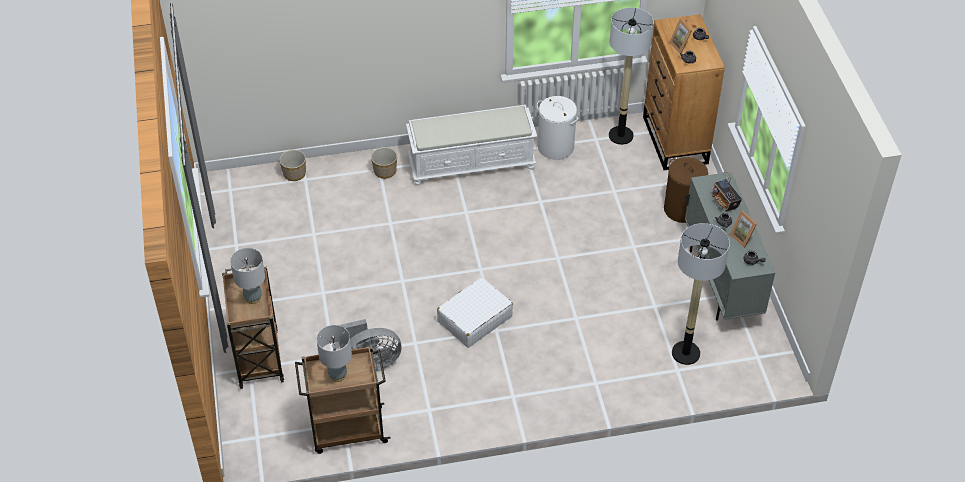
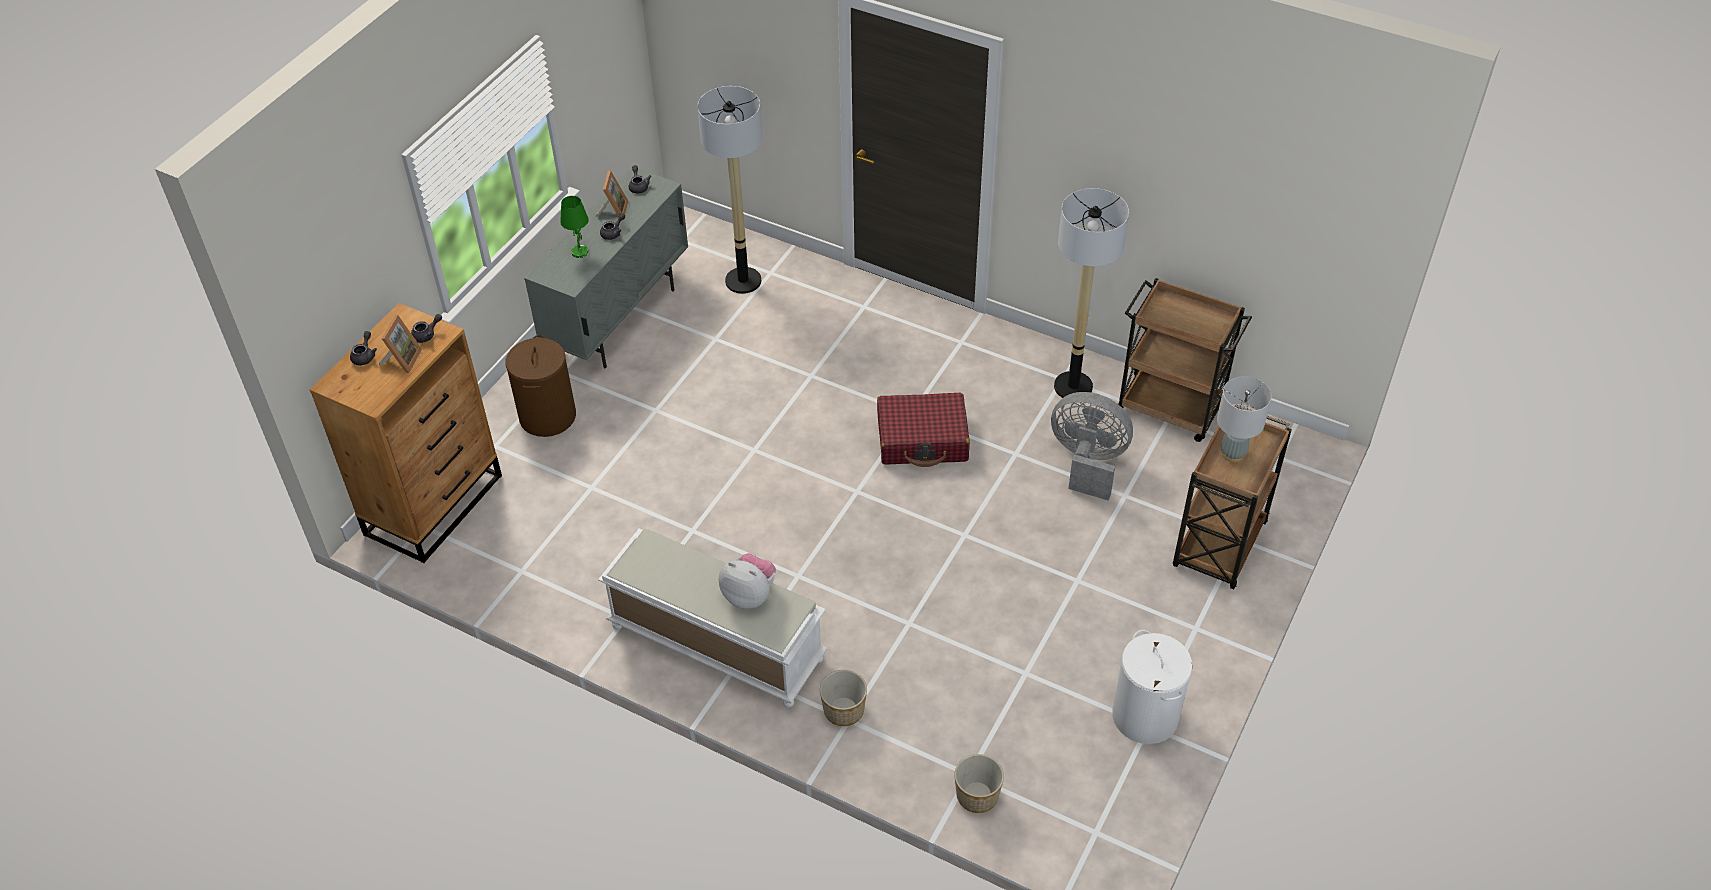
camera: 140 degrees left, 0 degrees up
grey table lamp [317,325,352,382] -> none
white suitcase [437,277,513,348] -> red suitcase [877,393,970,467]
white laundry basket [537,96,579,160] -> white laundry basket moved to [1112,630,1192,744]
floor lamp [609,7,654,145] -> floor lamp moved to [1054,188,1129,398]
radio [712,170,742,212] -> green table lamp [560,196,589,258]
none -> plush toy [719,553,776,609]

